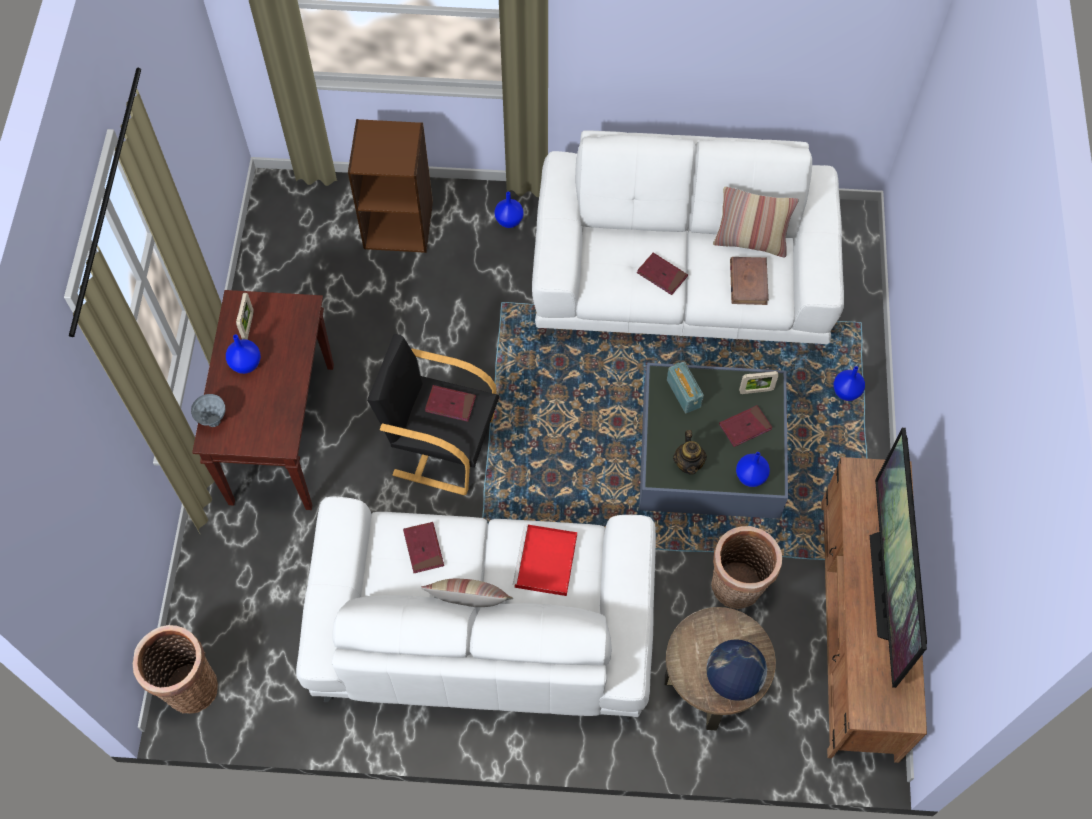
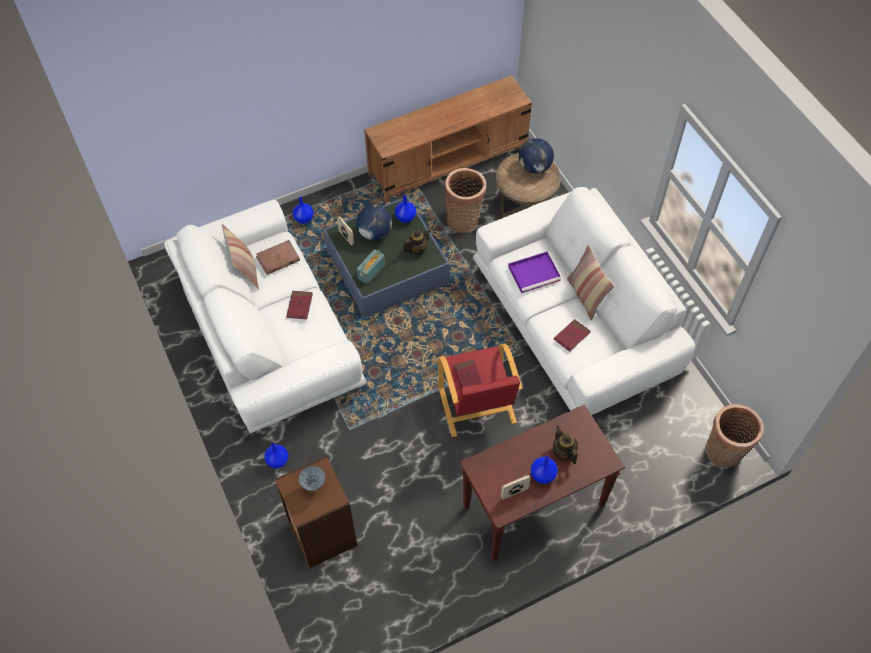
camera: 120 degrees left, 5 degrees down
grey vase [191,394,225,427] -> grey vase moved to [299,466,325,491]
black armchair [367,334,499,495] -> red armchair [438,343,522,437]
red tray [513,524,577,596] -> purple tray [508,252,561,293]
red book [719,405,772,447] -> globe [356,205,392,241]
television [870,428,927,688] -> none
none -> teapot [553,426,578,464]

